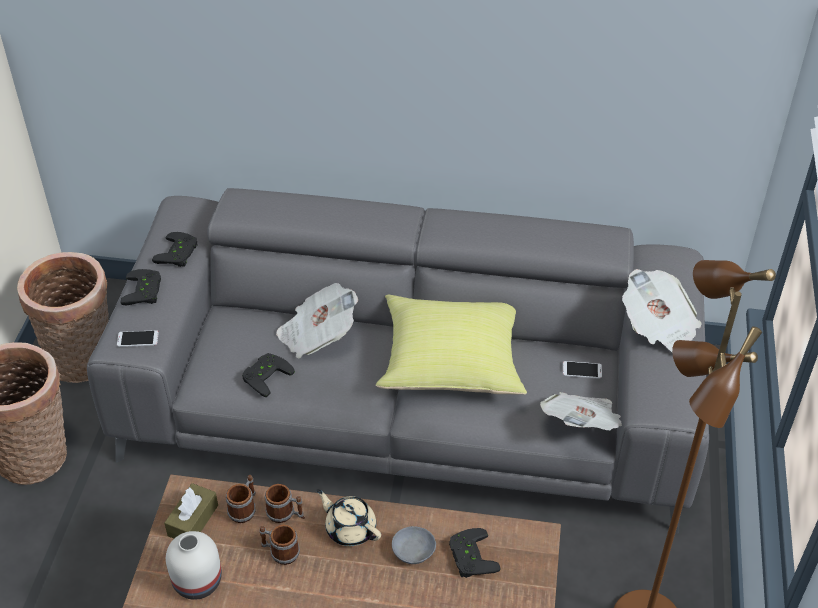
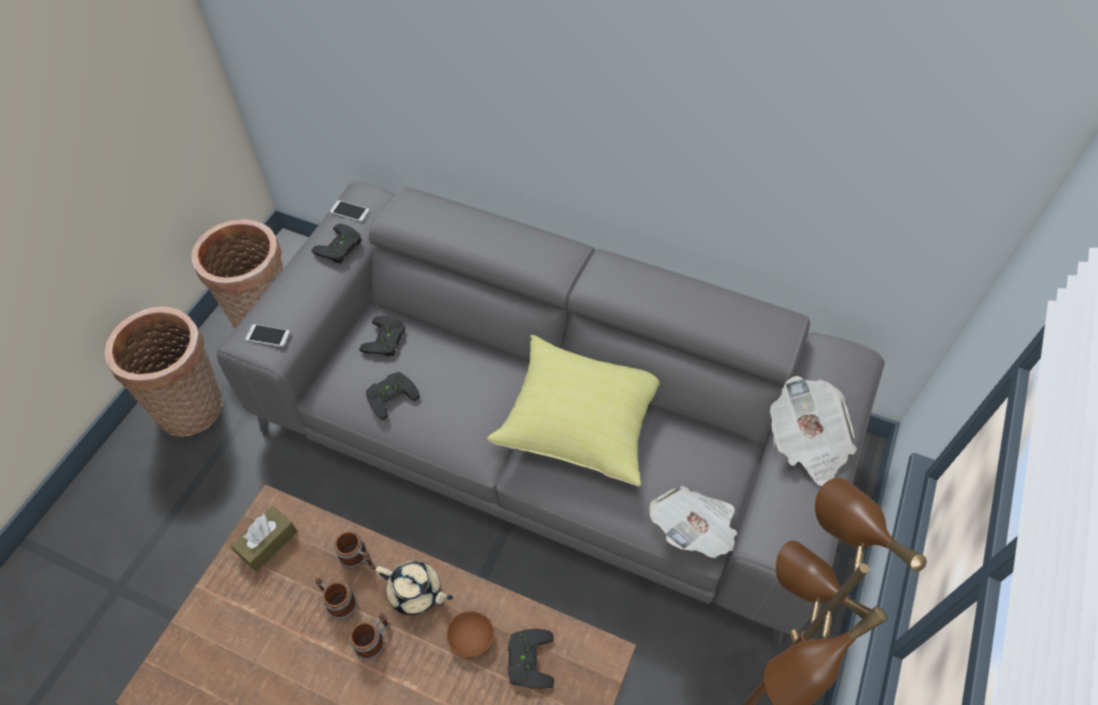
camera: 15 degrees right, 10 degrees up
black game controller [120,269,161,306] -> black game controller moved to [359,316,405,357]
white vase [166,531,222,600] -> none
mug [226,475,256,523] -> mug moved to [349,613,390,660]
newspaper [276,283,358,359] -> none
beige teapot [316,489,381,546] -> beige teapot turned 150 degrees clockwise [375,561,453,615]
grey bowl [392,526,436,564] -> brown bowl [447,611,494,658]
phone [563,361,602,379] -> phone moved to [330,200,369,222]

